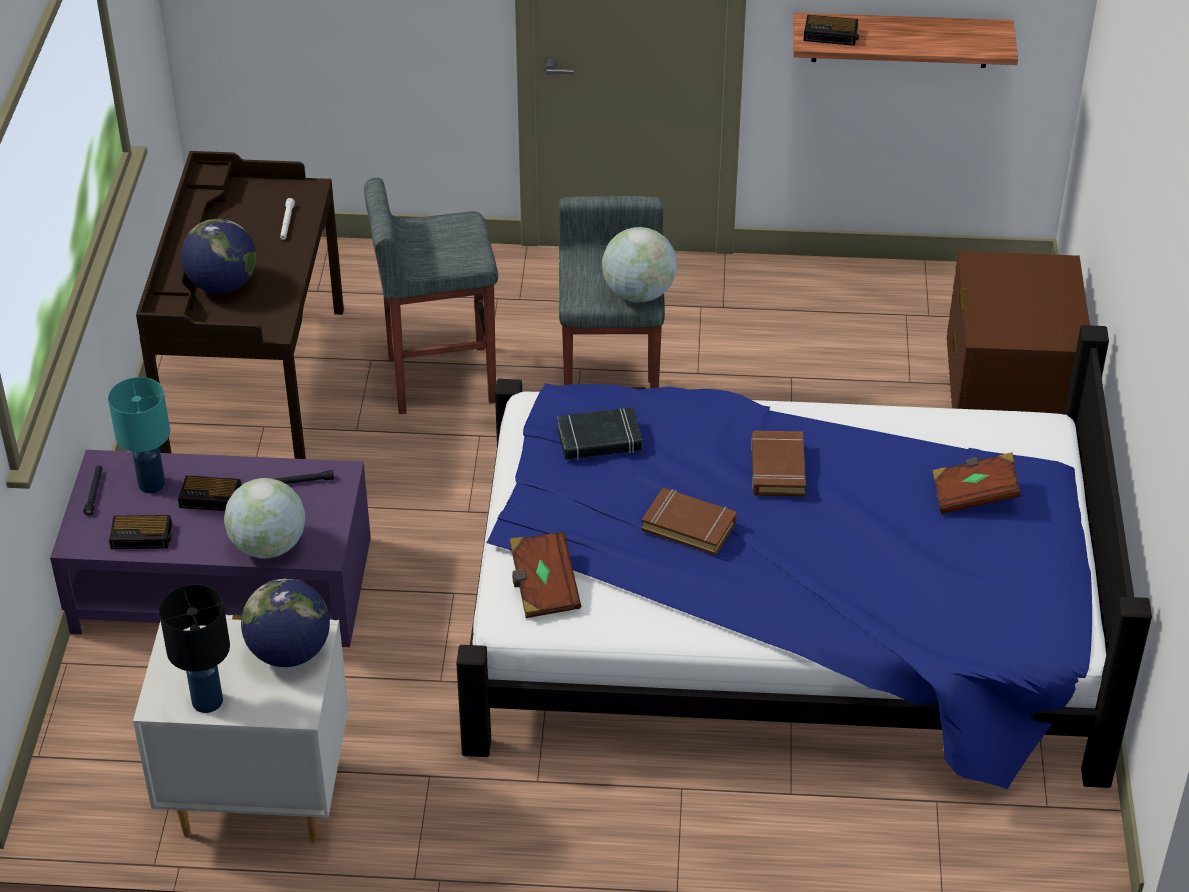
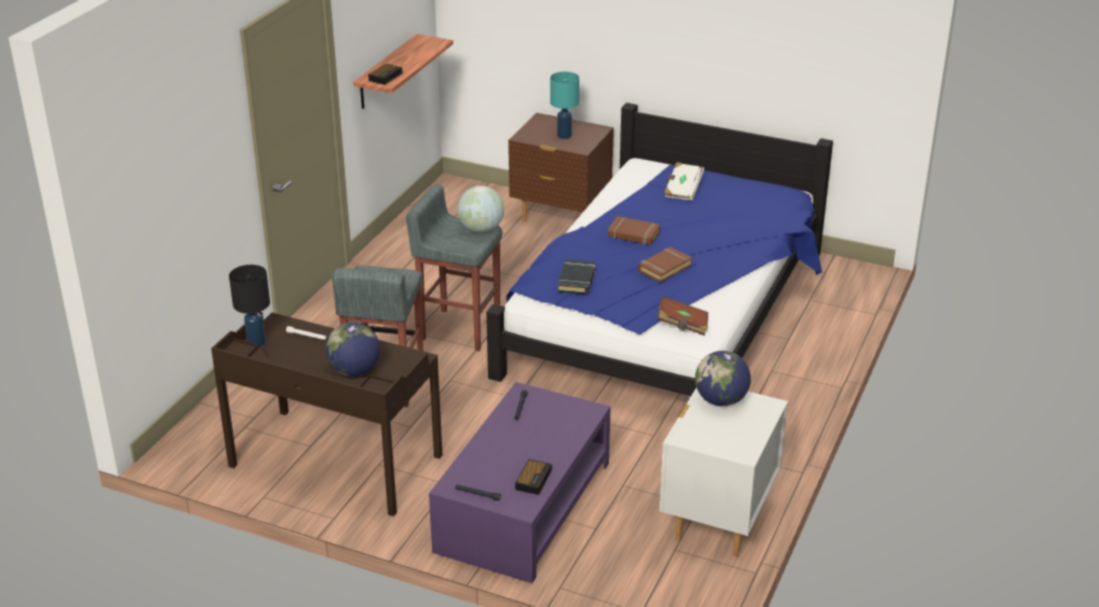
camera: 70 degrees left, 10 degrees down
turquoise table lamp [108,377,170,493] -> turquoise table lamp moved to [550,72,579,139]
black table lamp [159,584,230,713] -> black table lamp moved to [229,265,270,347]
alarm clock [178,476,241,511] -> none
globe [224,478,305,558] -> none
brown book [933,452,1021,514] -> white book [664,162,704,201]

